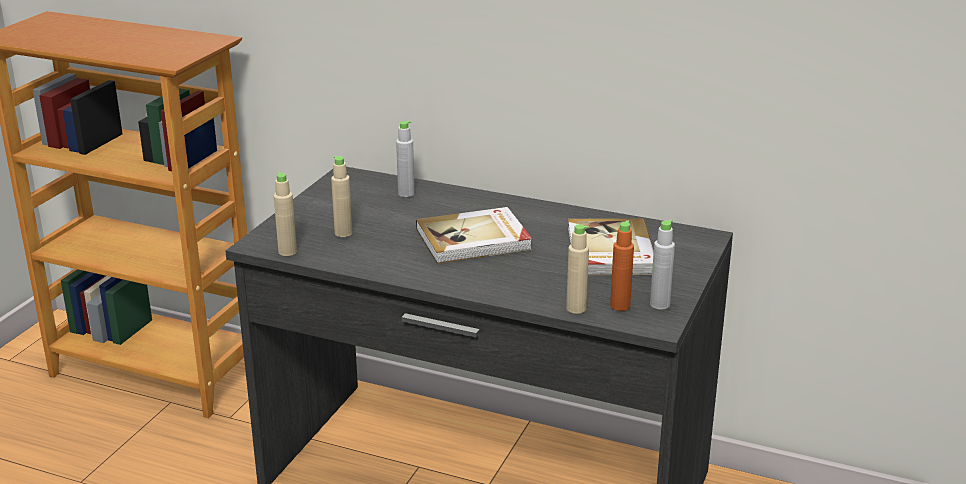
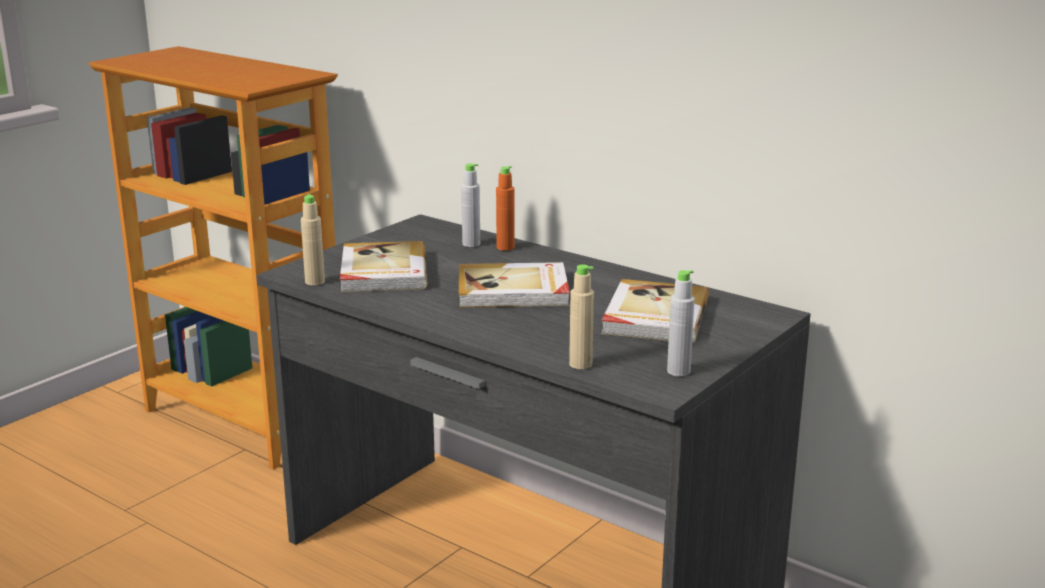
camera: 15 degrees right, 5 degrees down
beige bottle [331,156,353,237] -> book [340,241,427,292]
orange bottle [610,220,634,311] -> orange bottle moved to [496,166,515,251]

